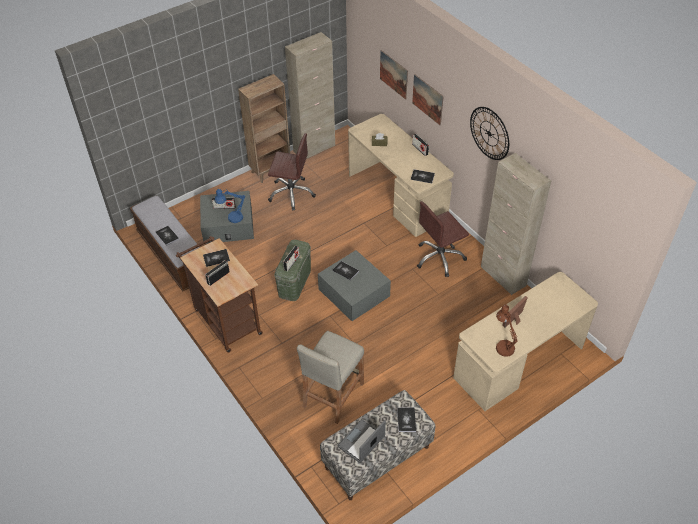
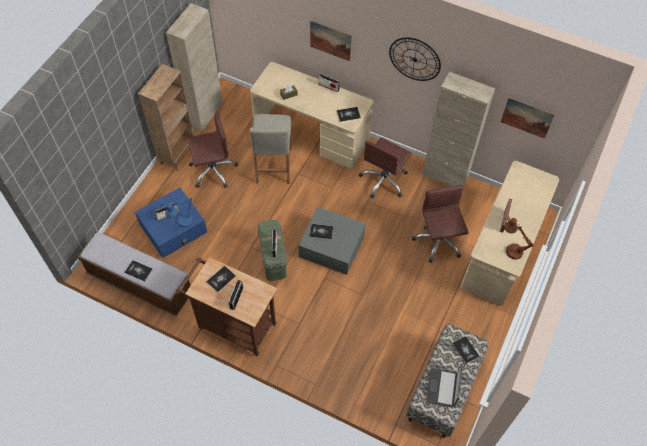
camera: 30 degrees left, 10 degrees up
grey storage box [200,191,254,244] -> blue storage box [135,188,207,258]
beige stool [297,331,364,424] -> beige stool moved to [250,114,292,184]
picture [380,50,408,100] -> picture moved to [501,97,555,139]
none -> brown office chair [412,185,468,263]

